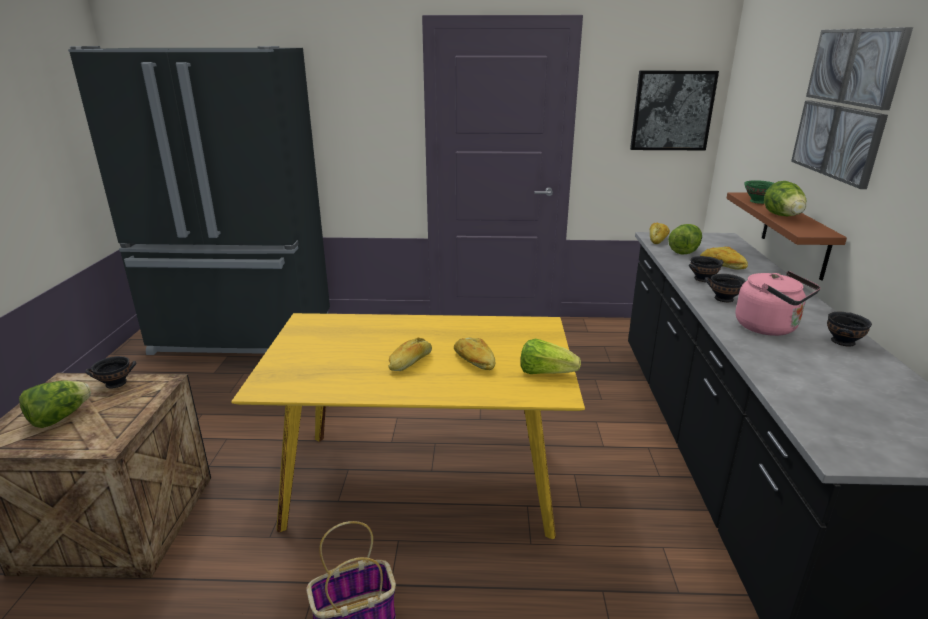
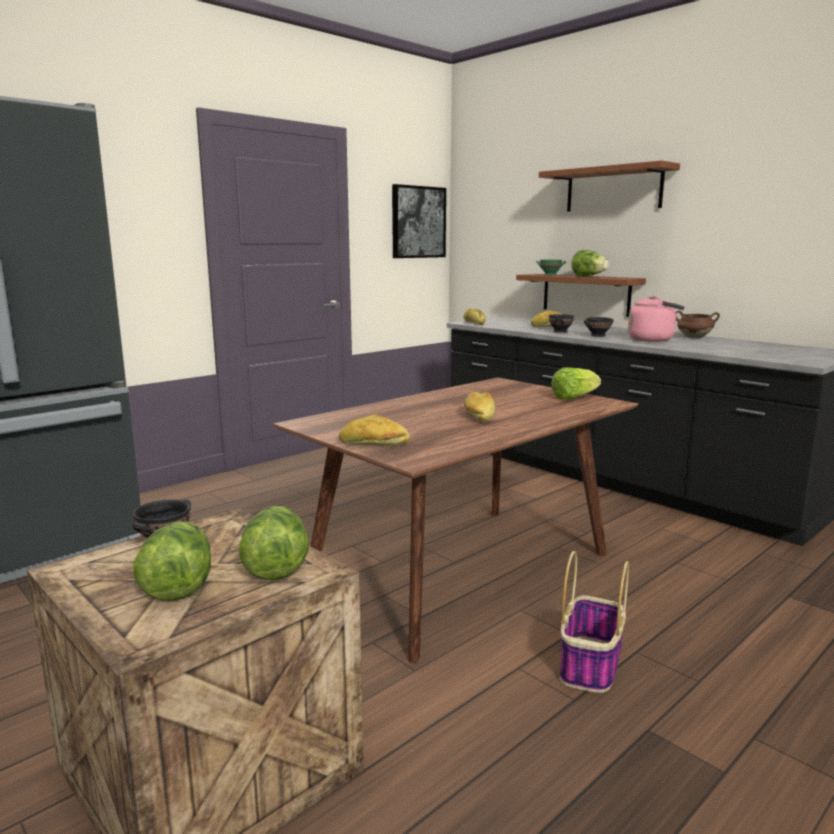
camera: 45 degrees left, 10 degrees down
yellow dining table [231,313,585,539] -> brown dining table [273,377,638,663]
bread [454,338,495,370] -> bread moved to [339,414,410,446]
lettuce [668,224,702,255] -> lettuce moved to [239,506,309,580]
picture [791,27,913,189] -> brown shelf [539,161,680,212]
black bowl [827,312,872,347] -> brown cooking pot [676,311,720,338]

